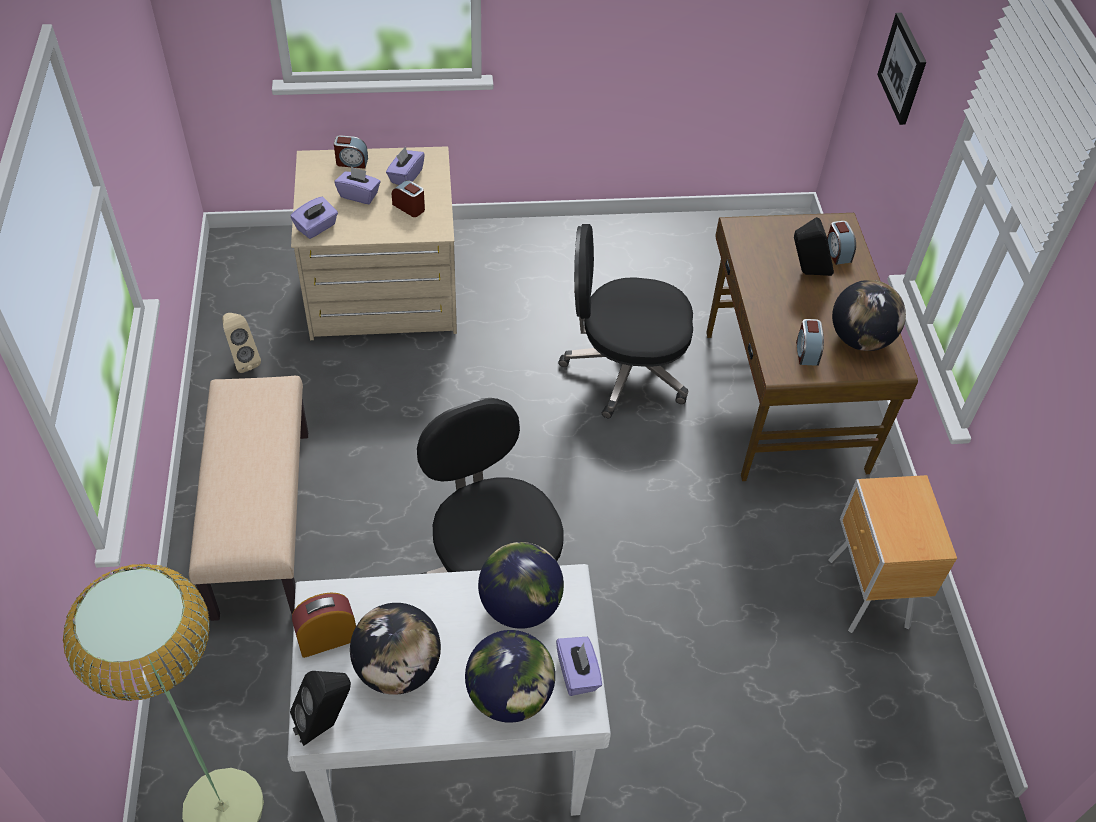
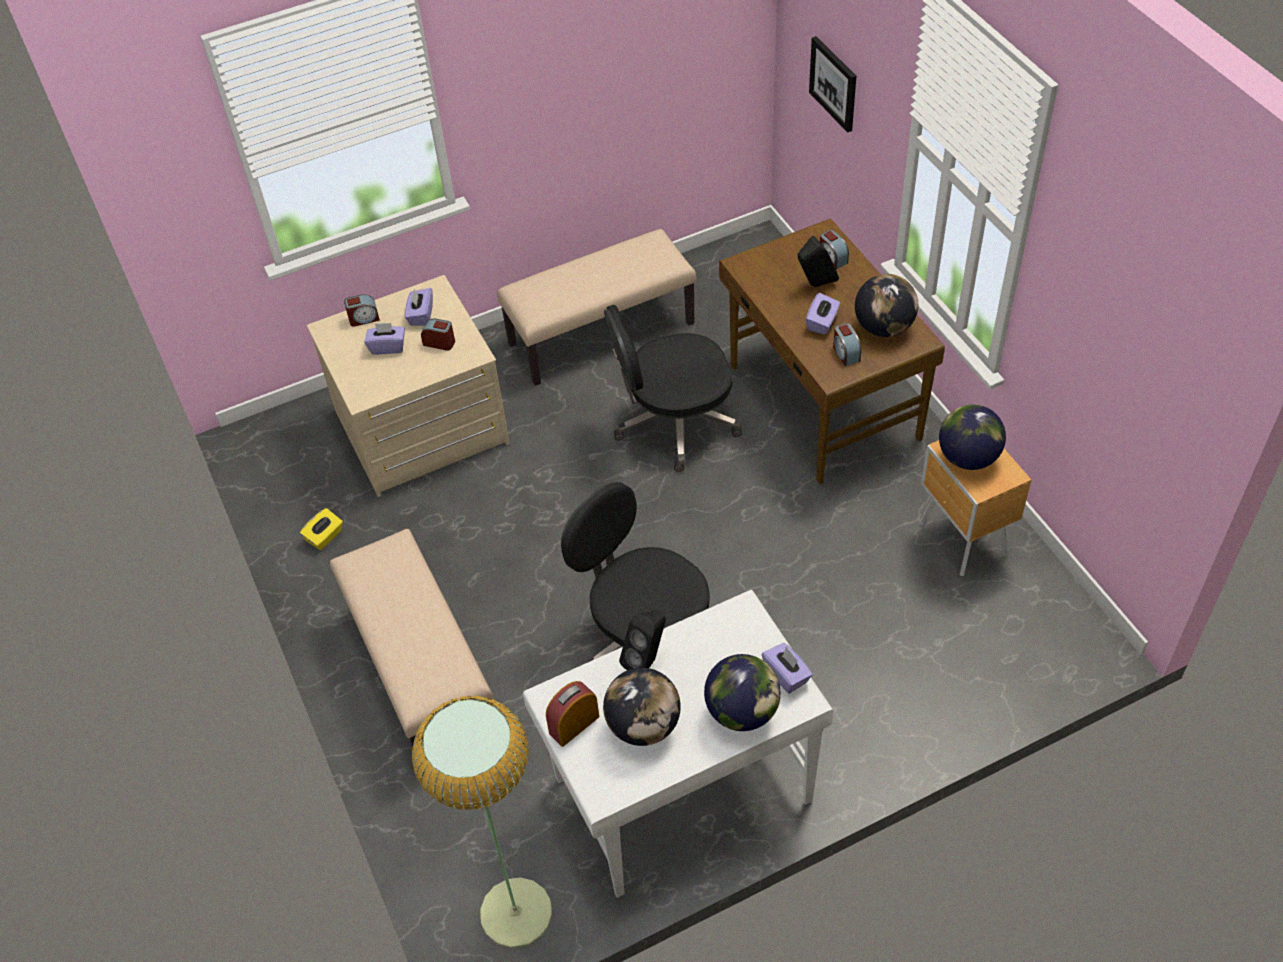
camera: 15 degrees left, 0 degrees up
beige speaker [222,313,261,373] -> yellow tissue box [300,508,343,550]
black speaker [290,671,351,746] -> black speaker moved to [619,610,666,670]
purple tissue box [291,197,338,239] -> purple tissue box moved to [806,293,840,335]
globe [478,542,564,629] -> globe moved to [939,404,1006,470]
none -> beige bench [497,229,696,386]

